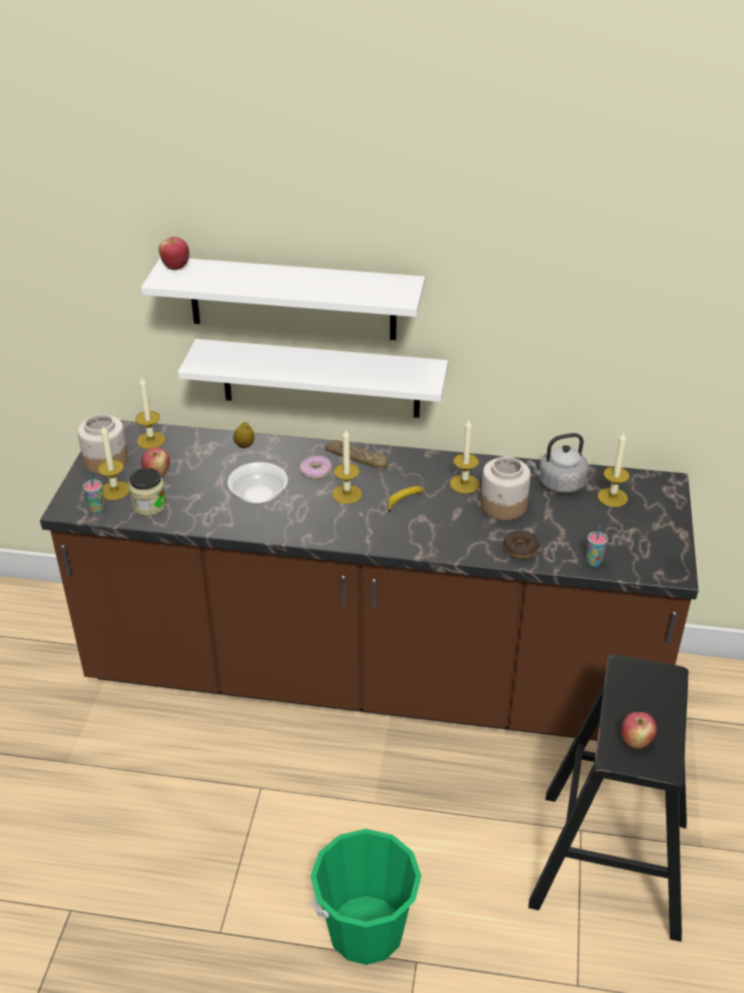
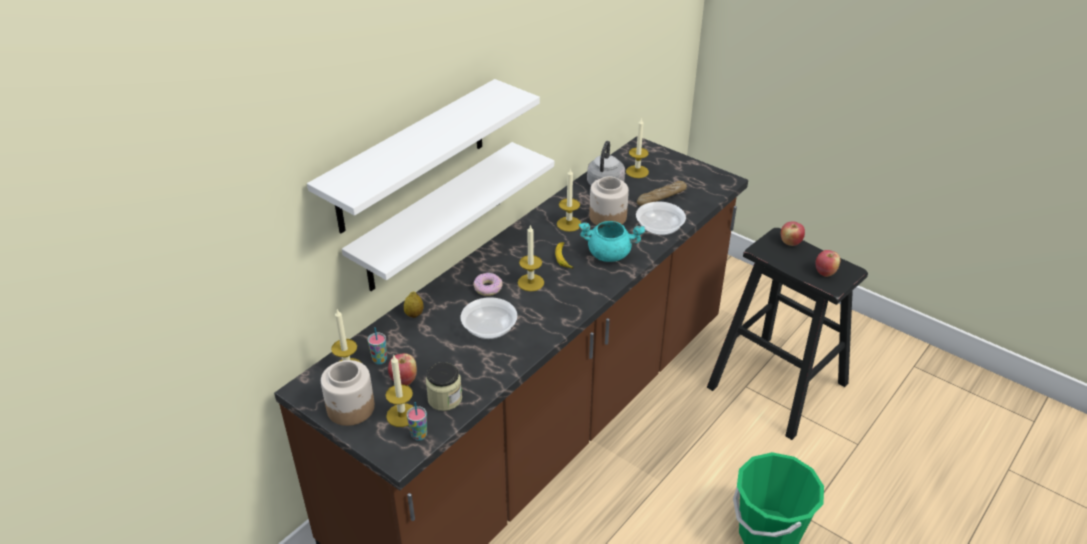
camera: 60 degrees left, 0 degrees up
apple [159,237,189,270] -> apple moved to [781,221,805,246]
bread [325,440,389,468] -> bread moved to [637,181,687,206]
donut [503,531,539,559] -> bowl [636,202,686,235]
cup [586,525,608,567] -> cup moved to [367,327,387,364]
none -> turquoise cooking pot [579,221,645,262]

